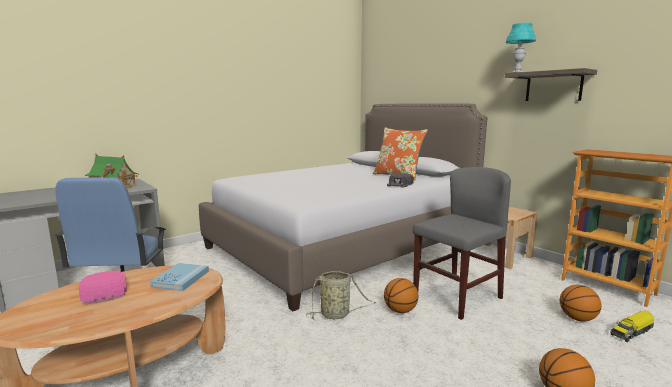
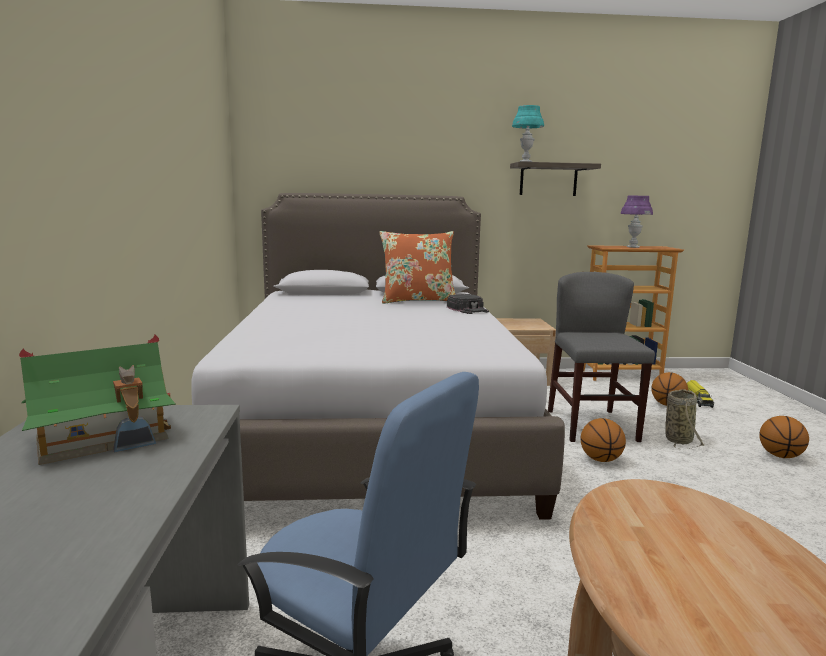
camera: 55 degrees left, 0 degrees up
pink cap [79,270,127,305] -> none
blue book [150,263,209,291] -> none
basket [306,271,376,319] -> basket moved to [665,389,704,449]
none -> purple table lamp [621,196,653,248]

